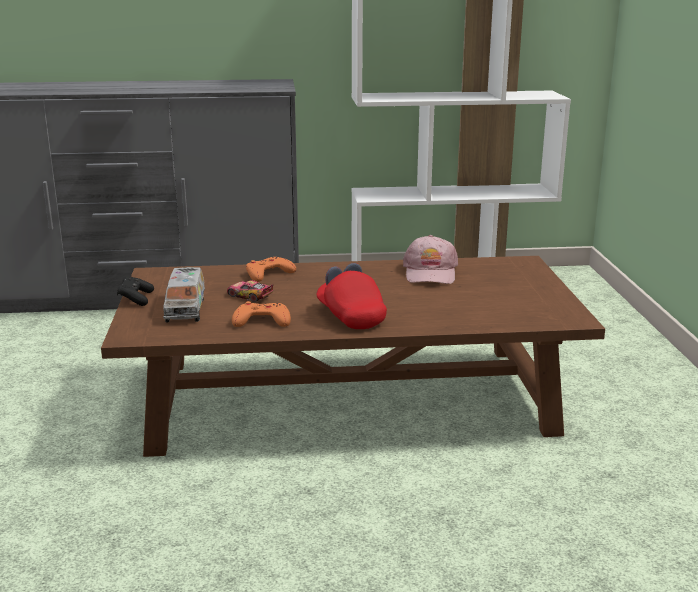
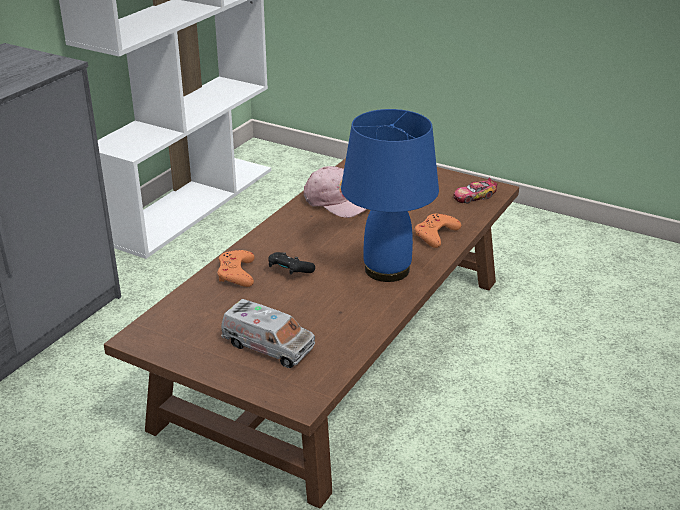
camera: 55 degrees left, 10 degrees up
black game controller [117,276,154,306] -> black game controller moved to [268,252,315,275]
toy car [227,280,273,302] -> toy car moved to [454,178,497,203]
orange game controller [232,301,291,327] -> orange game controller moved to [415,214,461,248]
red cap [317,263,387,329] -> blue table lamp [341,109,439,282]

